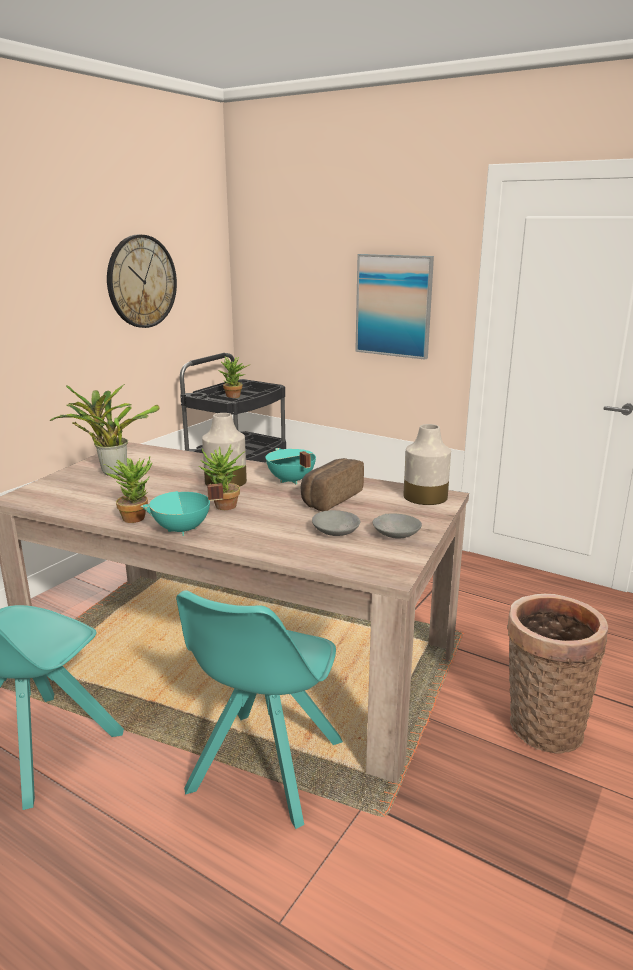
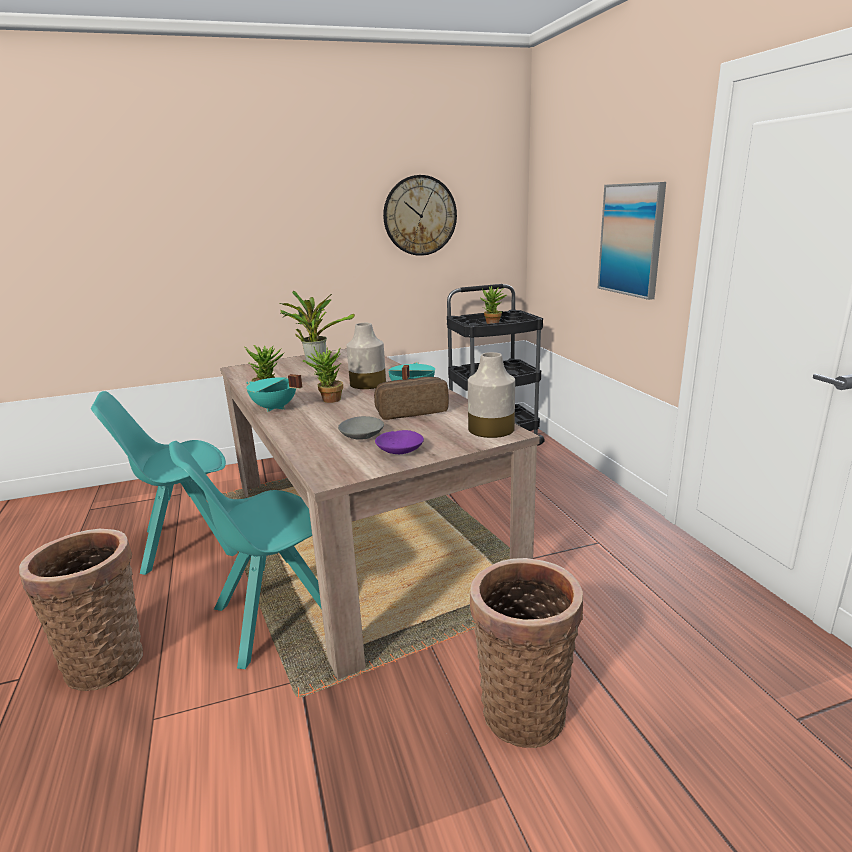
camera: 40 degrees right, 0 degrees up
grey bowl [373,513,422,539] -> purple bowl [375,430,424,454]
none -> basket [19,529,143,691]

